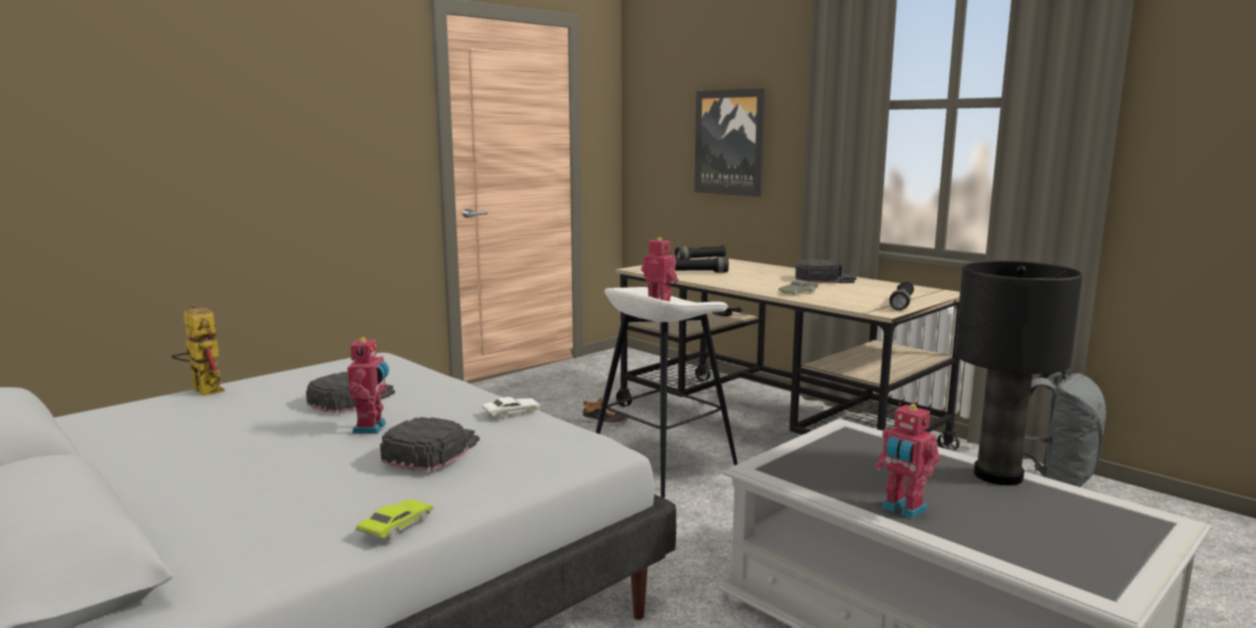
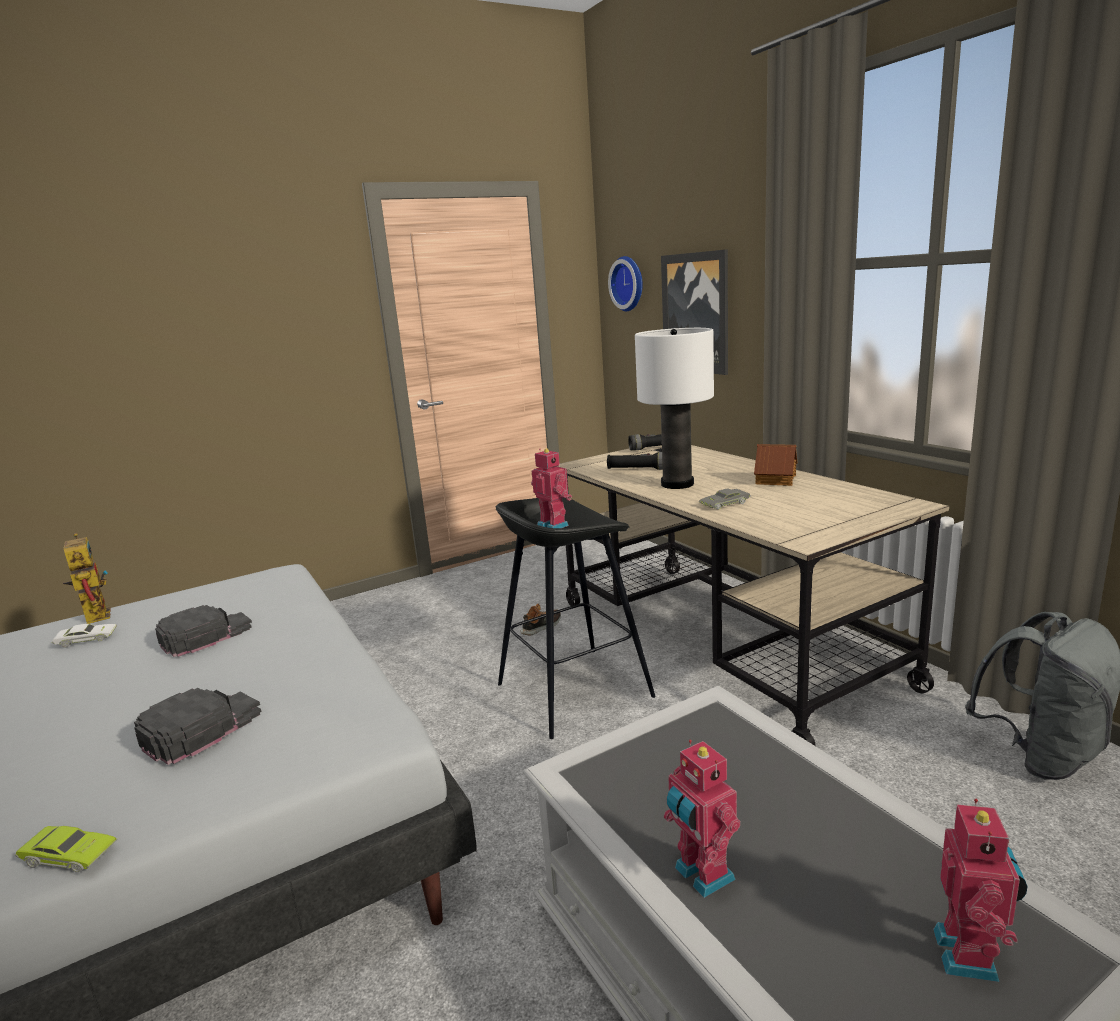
camera: 15 degrees right, 5 degrees up
toy robot [347,336,389,434] -> toy robot moved to [933,799,1028,982]
green toy car [356,499,434,540] -> green toy car turned 60 degrees clockwise [15,826,118,873]
white toy car [482,397,541,419] -> white toy car moved to [52,624,117,648]
shoe [581,398,628,426] -> shoe turned 75 degrees counterclockwise [520,604,561,635]
white stool [596,287,738,498] -> black stool [495,498,656,739]
black cap [795,260,857,283] -> toy house [754,444,797,486]
black flashlight [889,282,914,310] -> none
black table lamp [954,261,1083,485] -> none
none -> wall clock [608,256,643,311]
none -> white table lamp [635,328,714,489]

